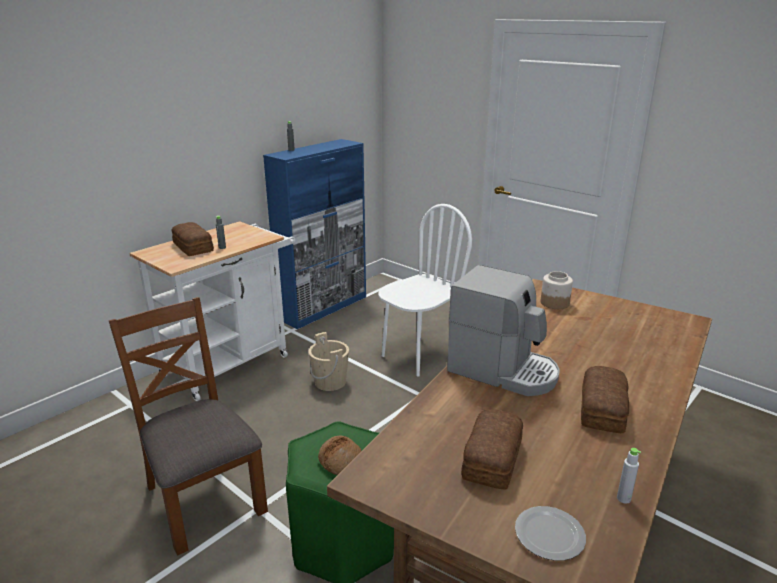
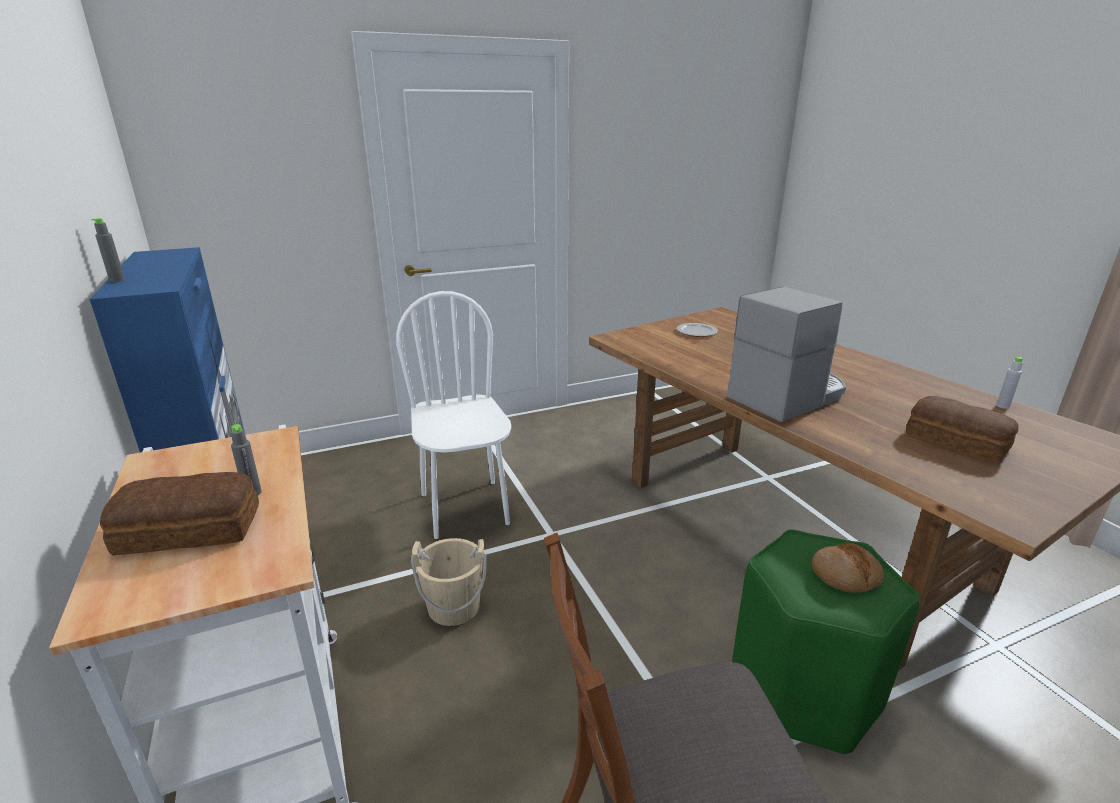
camera: 65 degrees left, 0 degrees up
plate [515,506,586,561] -> plate moved to [677,323,718,337]
jar [541,271,573,309] -> none
bread [581,366,629,433] -> none

